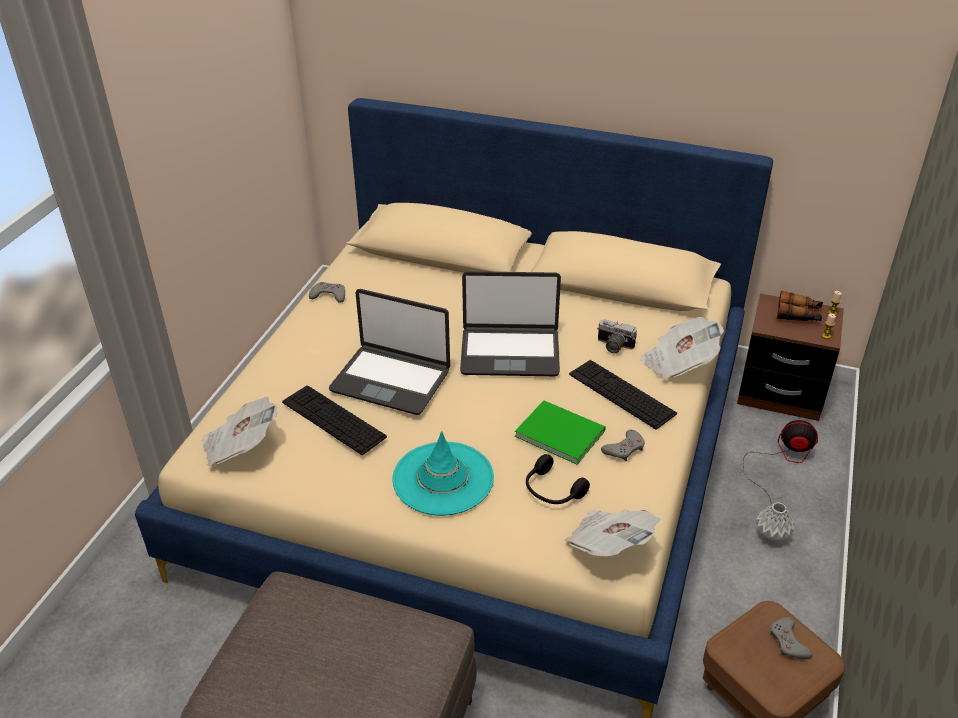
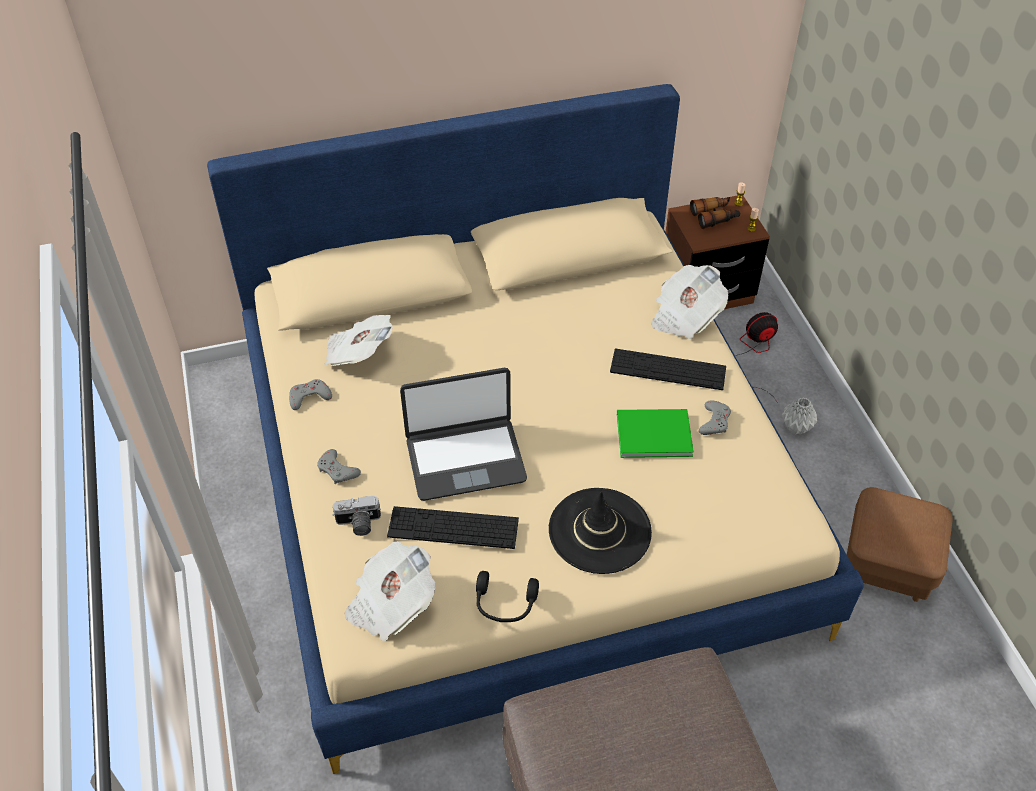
camera: 35 degrees left, 10 degrees up
turquoise hat [392,431,494,516] -> black hat [549,488,652,574]
laptop [460,271,561,376] -> none
black headphones [526,454,590,504] -> black headphones moved to [476,571,539,622]
newspaper [565,509,661,556] -> newspaper moved to [324,315,393,366]
camera [597,320,637,353] -> camera moved to [333,495,381,536]
grey game controller [770,617,813,659] -> grey game controller moved to [317,449,361,484]

